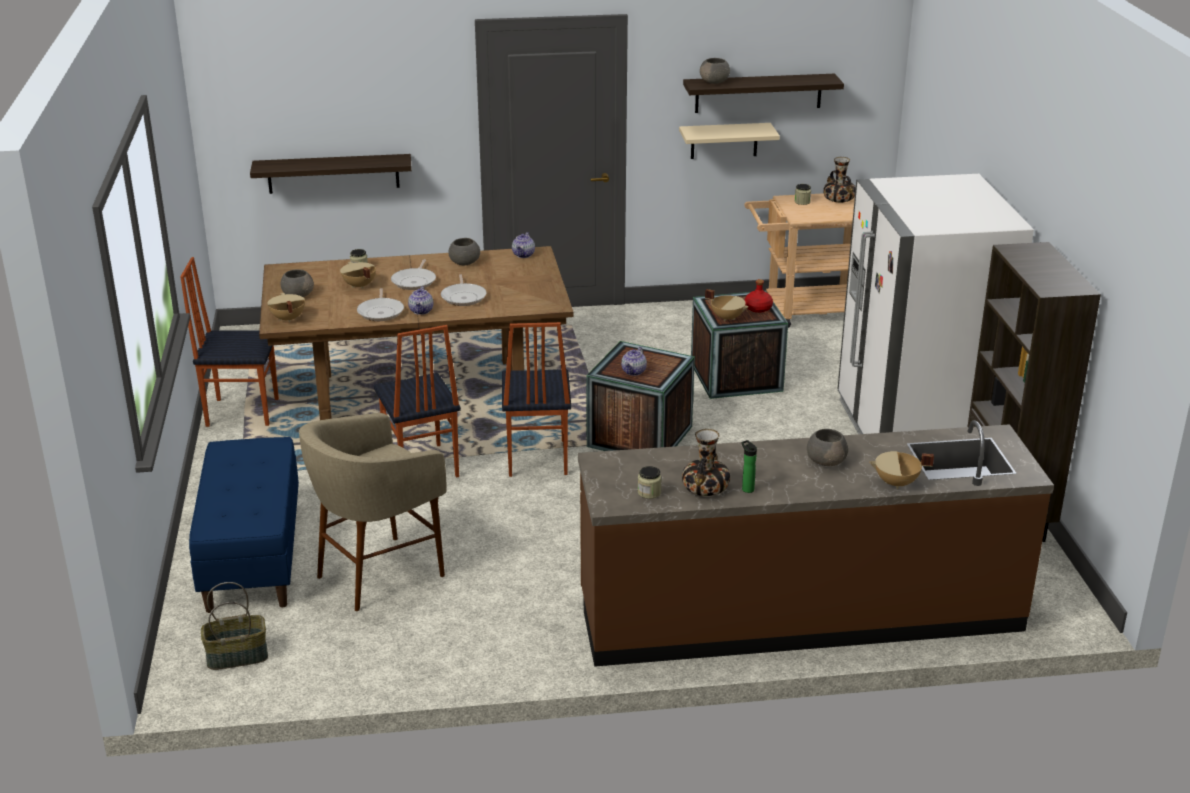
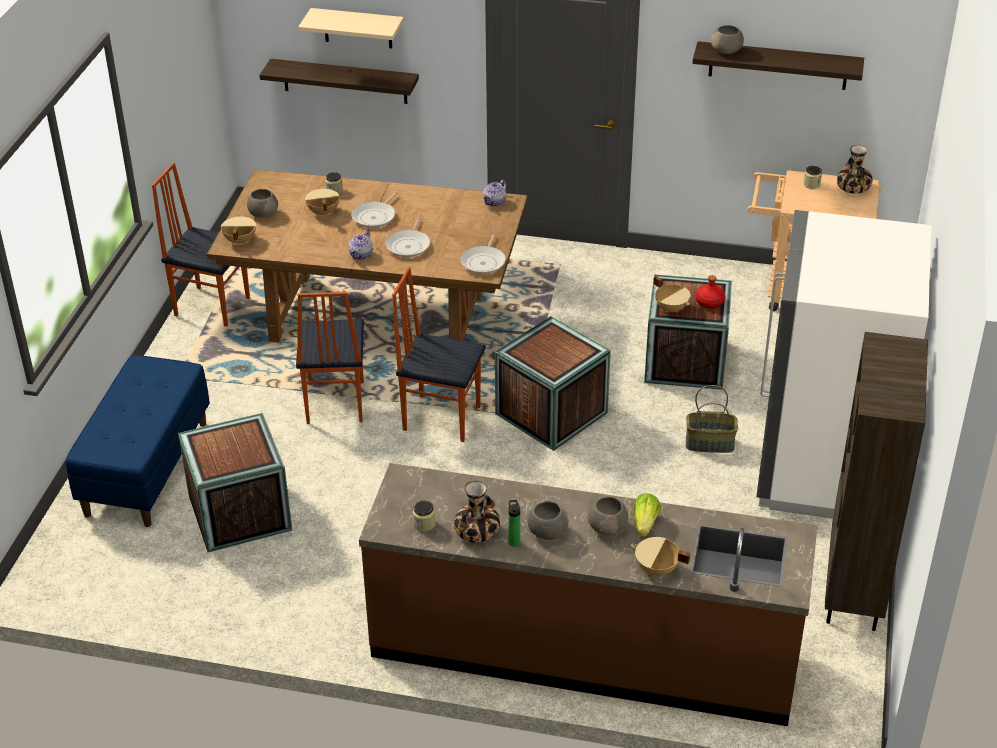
camera: 20 degrees right, 10 degrees up
basket [201,582,268,670] -> basket moved to [686,385,738,453]
beige stool [299,413,447,611] -> crate [178,413,292,552]
frying pan [357,288,404,321] -> frying pan moved to [460,233,506,274]
grey bowl [448,238,480,265] -> grey bowl moved to [527,501,569,540]
chair [502,322,571,477] -> chair turned 90 degrees clockwise [392,267,486,442]
teapot [621,347,647,376] -> none
beige shelf [679,123,780,159] -> beige shelf moved to [298,8,404,48]
none -> lettuce [633,493,661,537]

